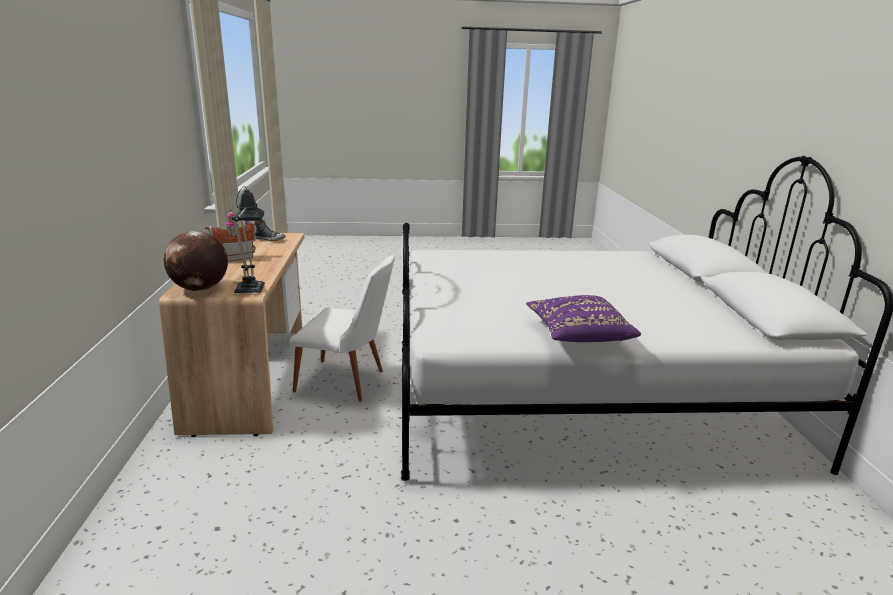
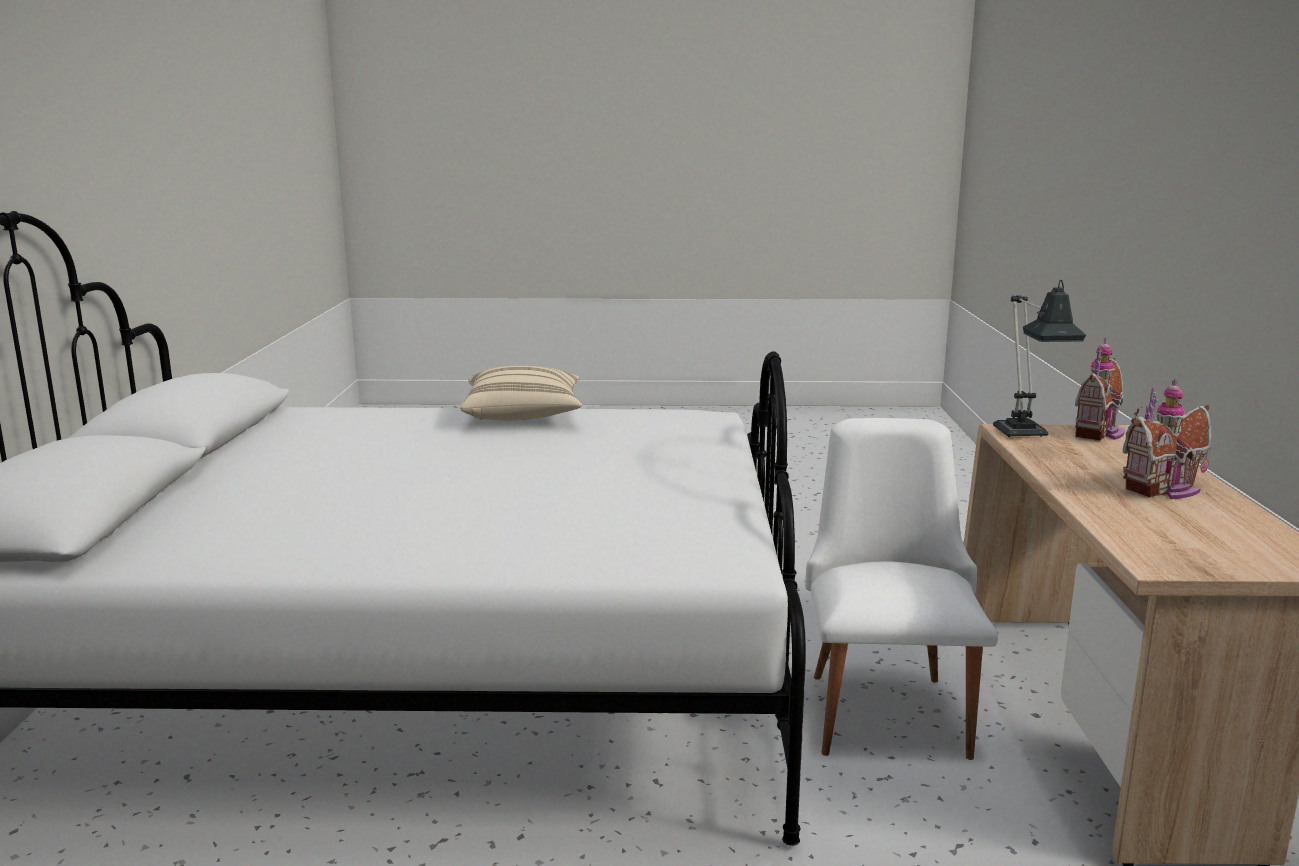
camera: 175 degrees left, 5 degrees down
globe [164,231,228,291] -> toy house [1075,338,1125,441]
shoe [251,219,285,241] -> none
white chair [289,255,395,402] -> white chair turned 75 degrees clockwise [805,418,998,760]
purple pillow [526,295,641,342] -> beige pillow [460,366,582,421]

